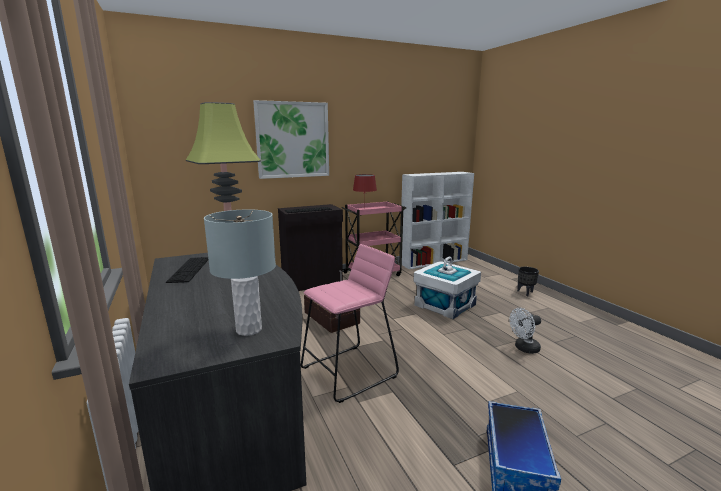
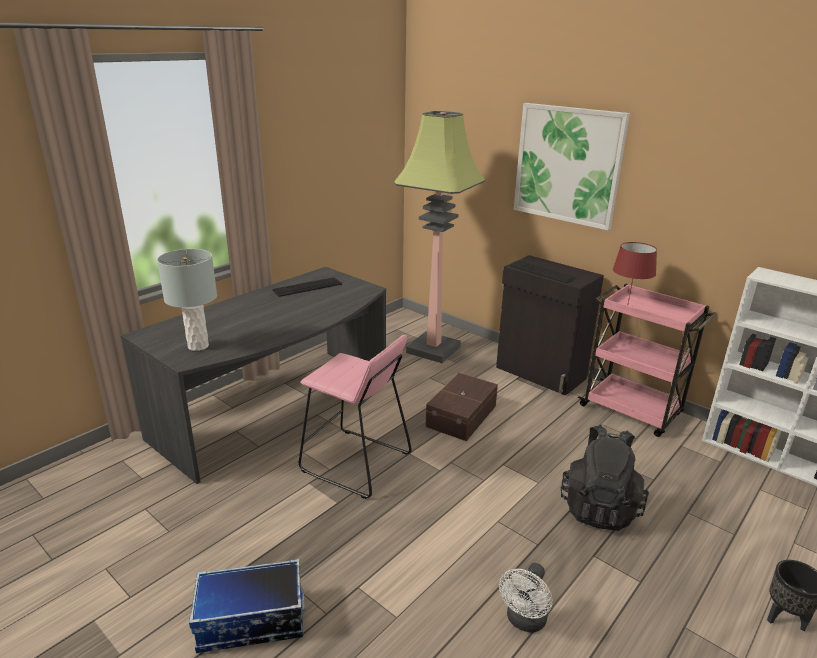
camera: 65 degrees right, 10 degrees up
white storage box [414,257,481,319] -> black backpack [561,425,649,531]
white fan [510,308,541,354] -> white fan turned 105 degrees counterclockwise [499,563,553,633]

